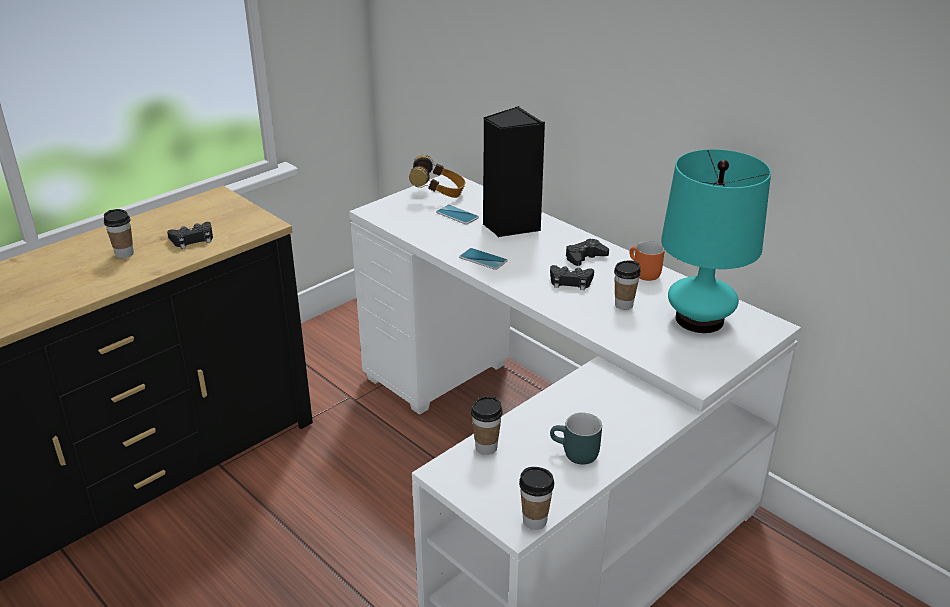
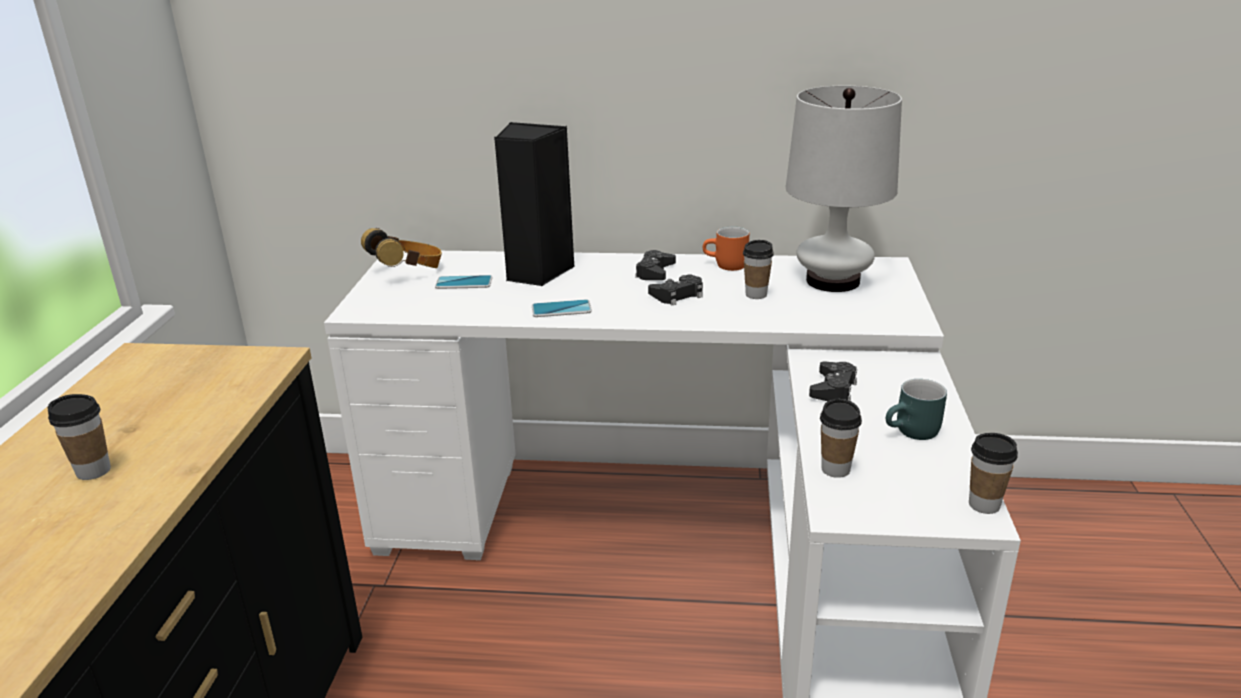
camera: 40 degrees left, 5 degrees down
black game controller [167,222,213,249] -> black game controller moved to [809,361,857,401]
turquoise table lamp [661,149,771,333] -> white table lamp [786,86,902,292]

